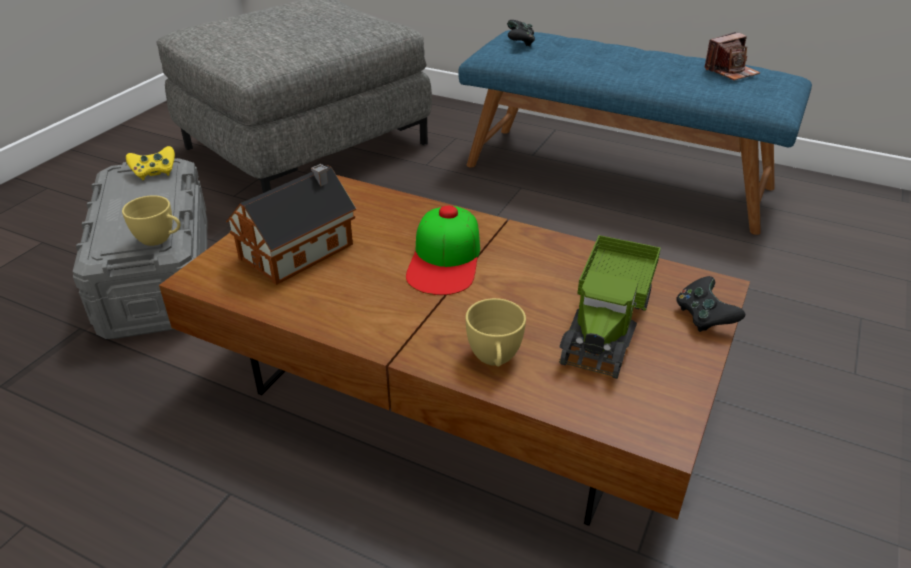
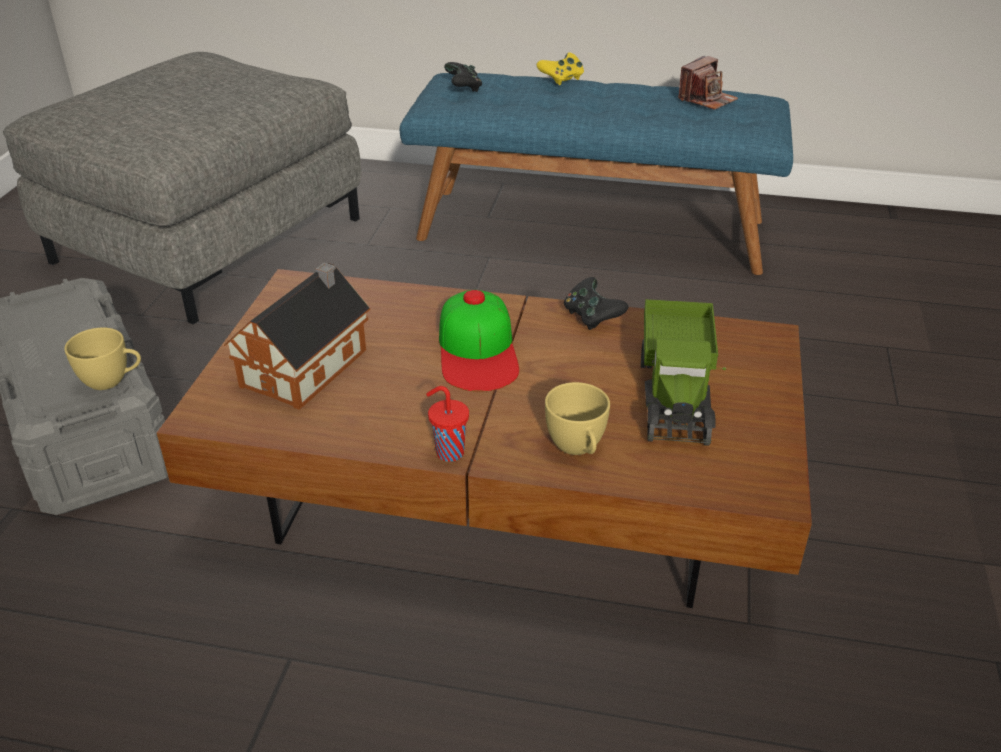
camera: 15 degrees left, 0 degrees up
yellow game controller [126,146,175,180] -> yellow game controller moved to [537,52,584,85]
black game controller [676,276,745,332] -> black game controller moved to [564,277,629,330]
none -> red cup [426,386,469,462]

